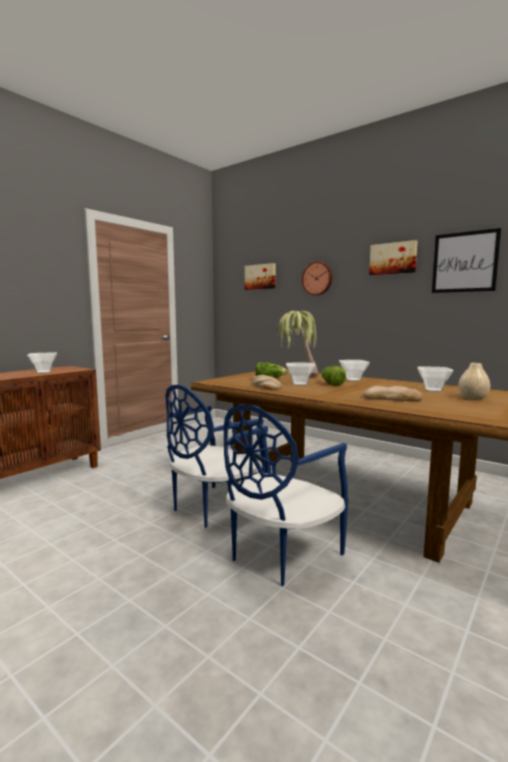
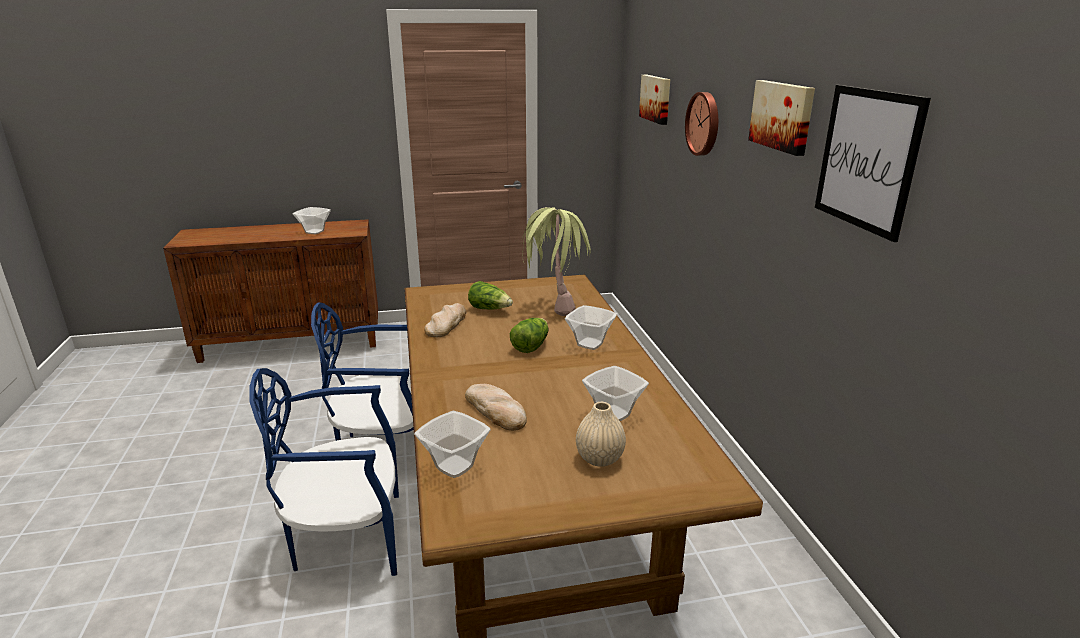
camera: 40 degrees right, 15 degrees up
bowl [286,363,315,386] -> bowl moved to [414,411,491,478]

